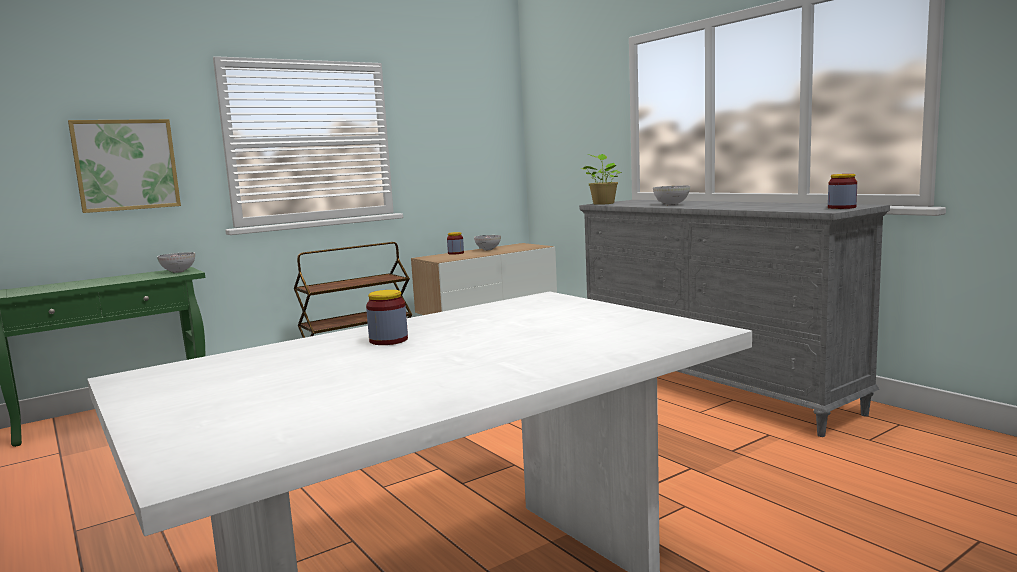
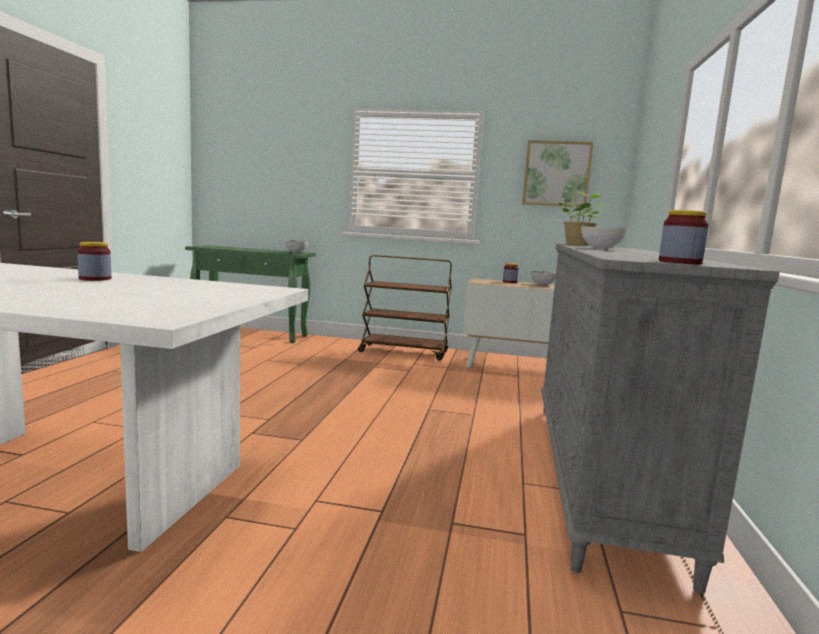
camera: 45 degrees right, 0 degrees up
picture [68,119,181,213] -> picture moved to [522,140,594,207]

